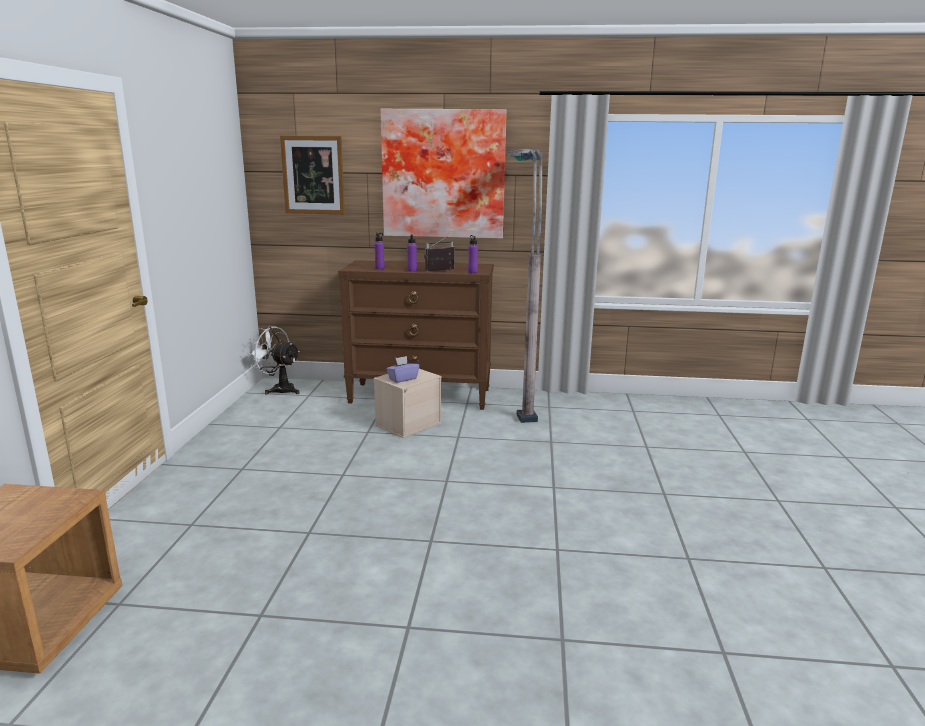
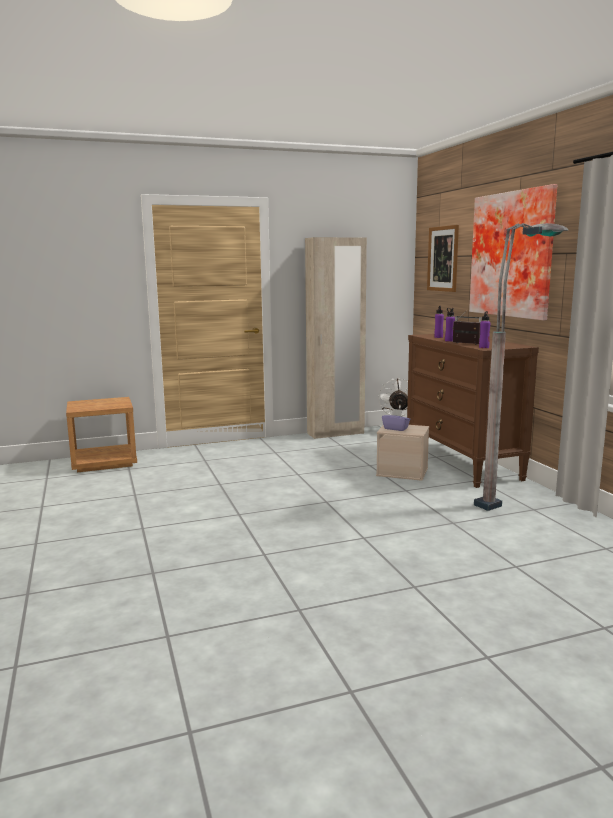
camera: 65 degrees right, 5 degrees down
none -> beige wardrobe [305,237,367,439]

